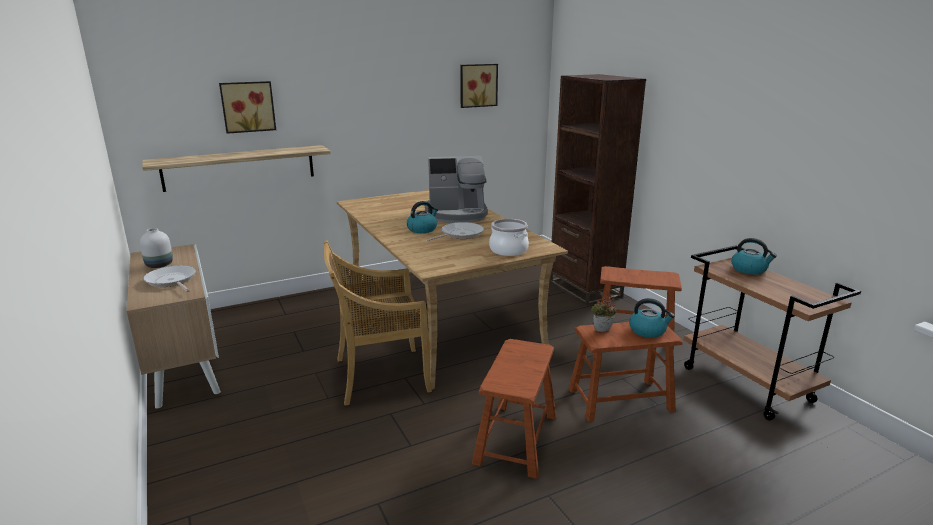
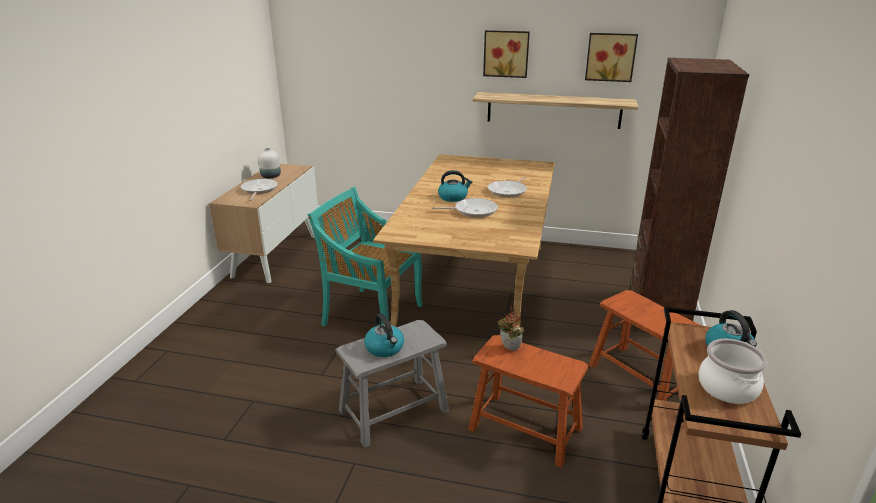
camera: 40 degrees right, 5 degrees up
shelf [142,145,331,192] -> shelf moved to [473,92,638,129]
picture [219,81,276,134] -> picture moved to [483,30,530,78]
beige chair [323,240,432,406] -> turquoise chair [307,187,423,326]
coffee machine [424,156,488,223] -> frying pan [488,177,527,198]
brown stool [472,339,557,479] -> grey stool [336,320,449,447]
cooking pot [489,219,529,256] -> cooking pot moved to [699,339,767,404]
kettle [629,298,675,338] -> kettle moved to [364,313,404,357]

